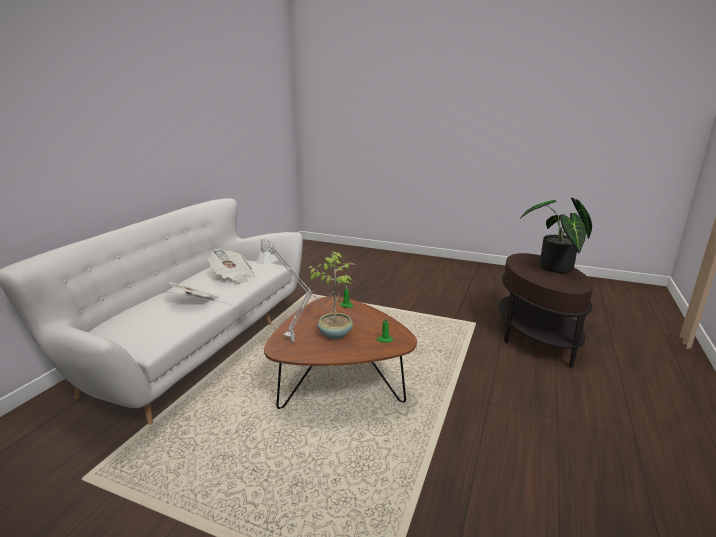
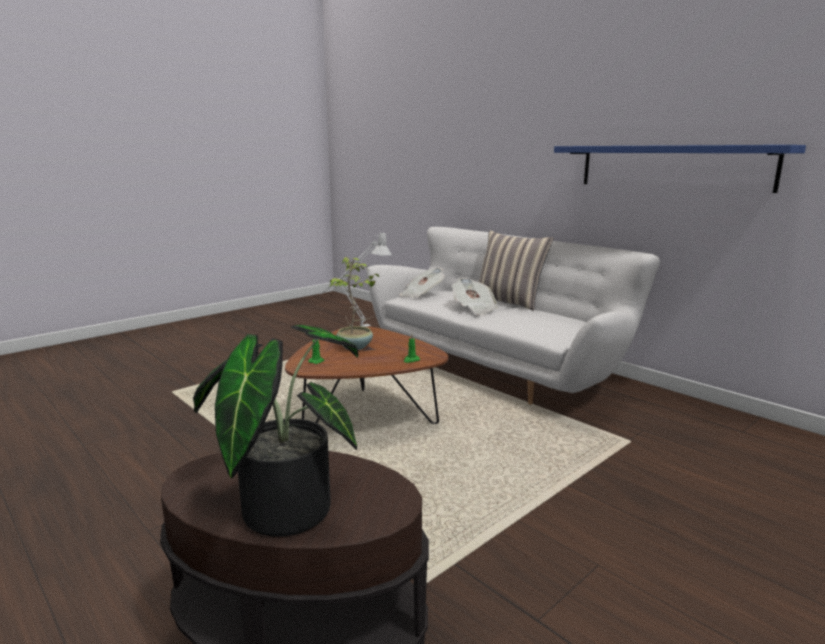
camera: 115 degrees right, 5 degrees down
newspaper [208,249,255,284] -> newspaper moved to [400,268,445,297]
none -> pillow [479,230,554,311]
none -> blue shelf [554,145,806,193]

